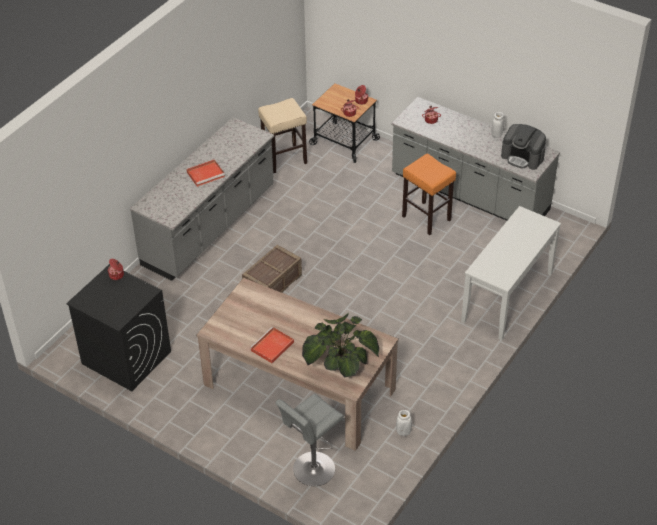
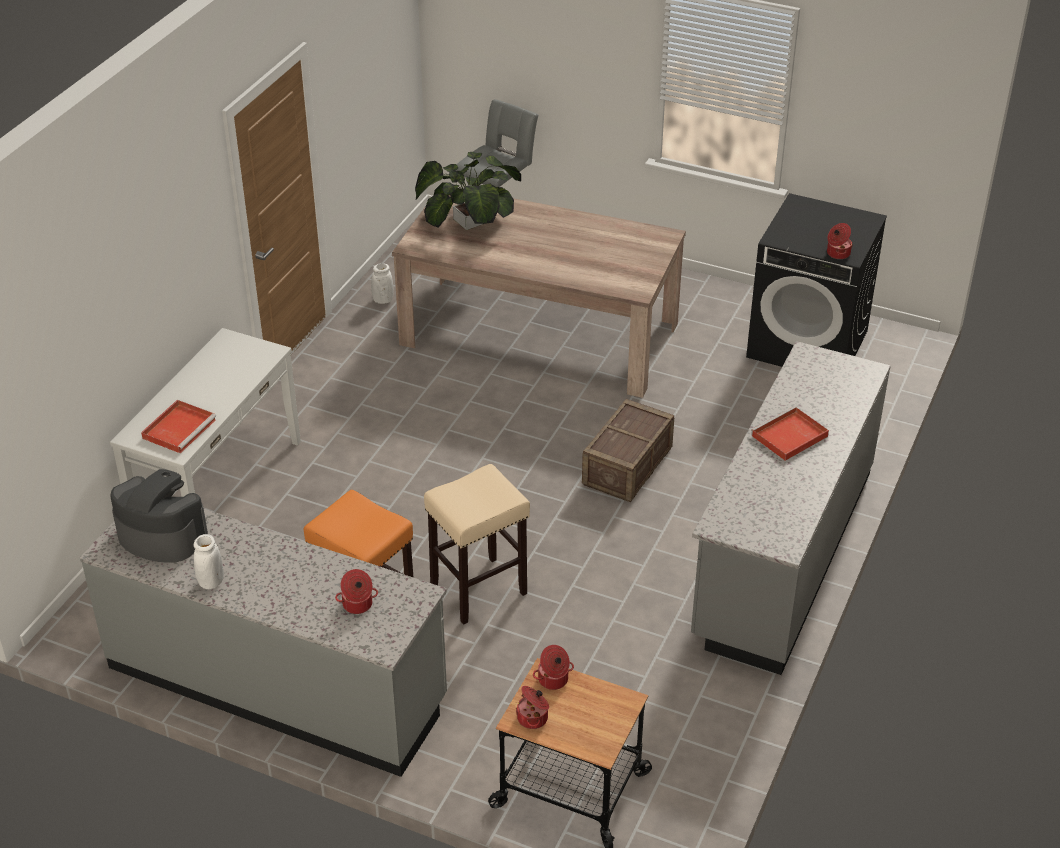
camera: 170 degrees right, 5 degrees down
red tray [251,327,294,363] -> red tray moved to [141,400,216,453]
beige stool [258,98,307,173] -> beige stool moved to [424,464,530,624]

